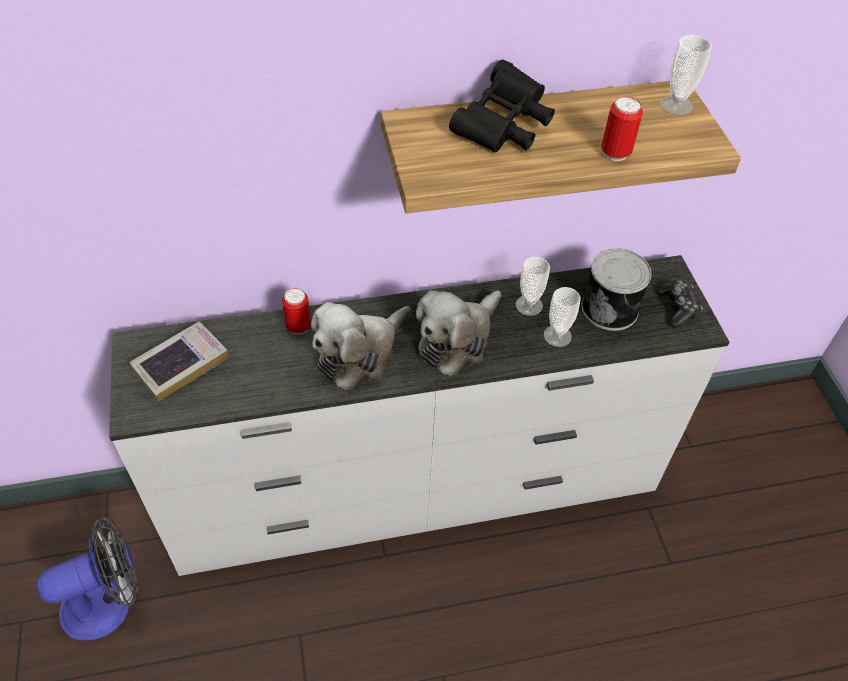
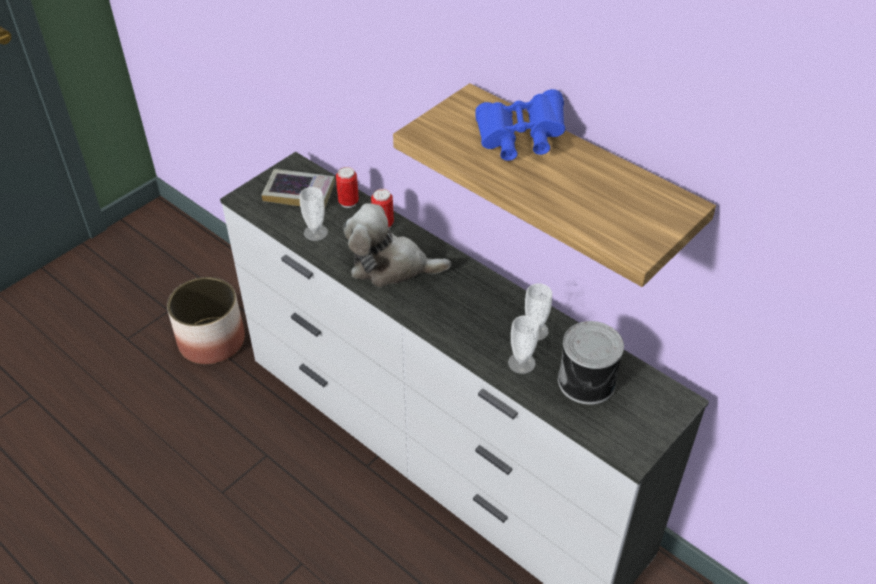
camera: 55 degrees right, 5 degrees down
fan [36,516,138,641] -> planter [167,277,245,364]
plush toy [416,290,501,376] -> none
black binoculars [449,59,555,153] -> blue binoculars [475,89,565,161]
can [602,97,643,161] -> can moved to [336,167,359,208]
game controller [656,279,703,328] -> none
cup [660,35,712,115] -> cup moved to [299,187,328,241]

